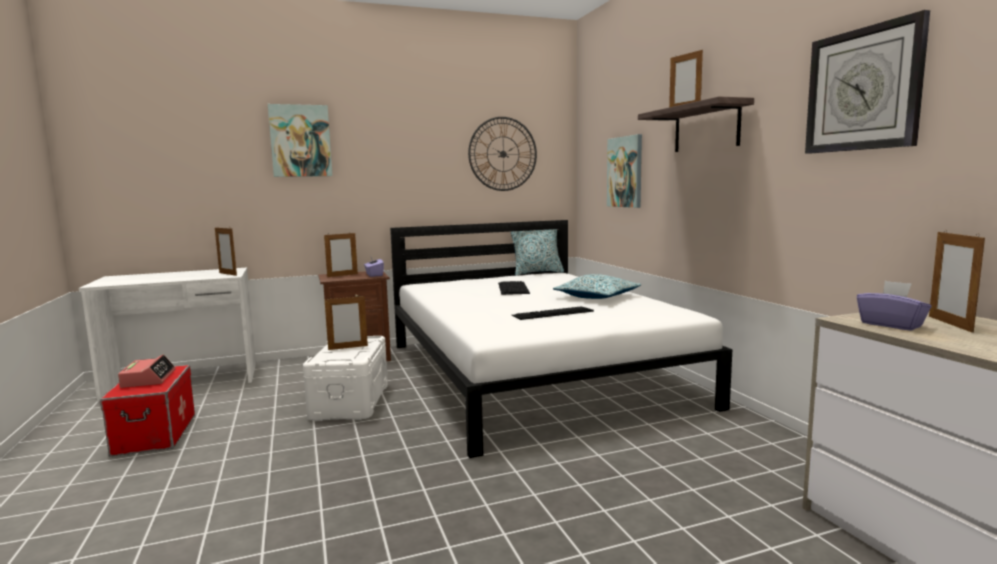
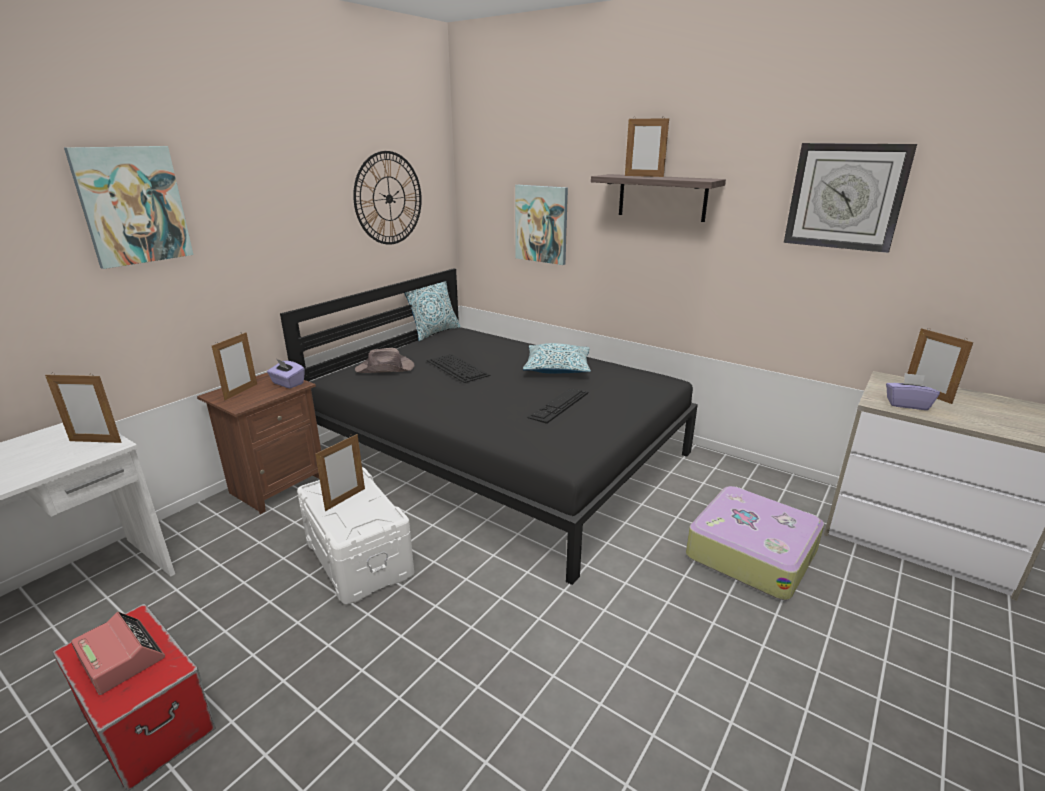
camera: 35 degrees left, 15 degrees up
white bed [390,220,732,458] -> black bed [280,268,698,585]
none -> brown hat [355,348,415,373]
none -> suitcase [686,486,824,600]

